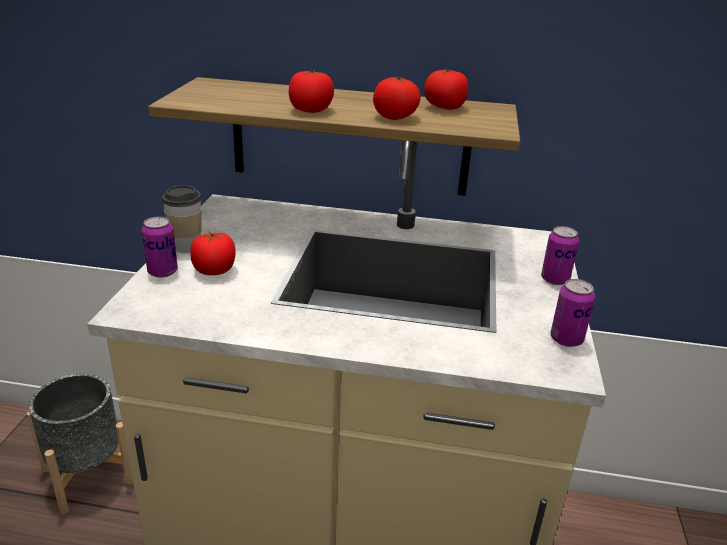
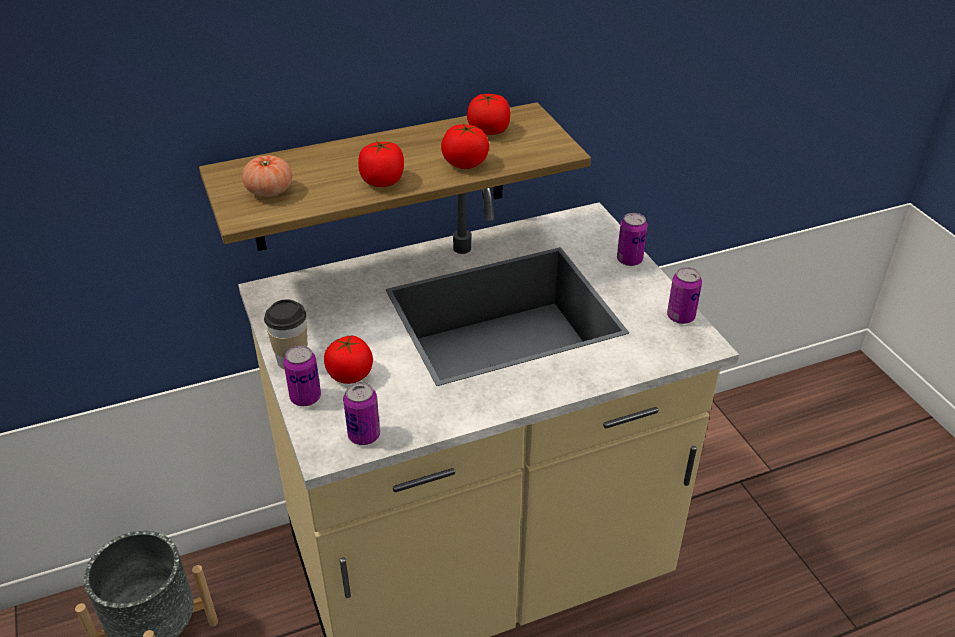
camera: 30 degrees left, 10 degrees up
none -> tomato [242,155,293,197]
none -> can [343,382,380,445]

